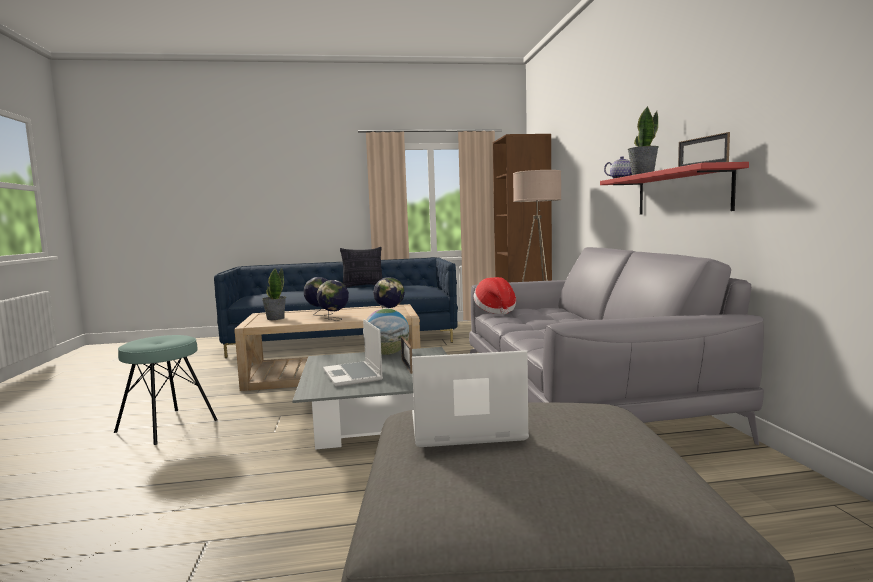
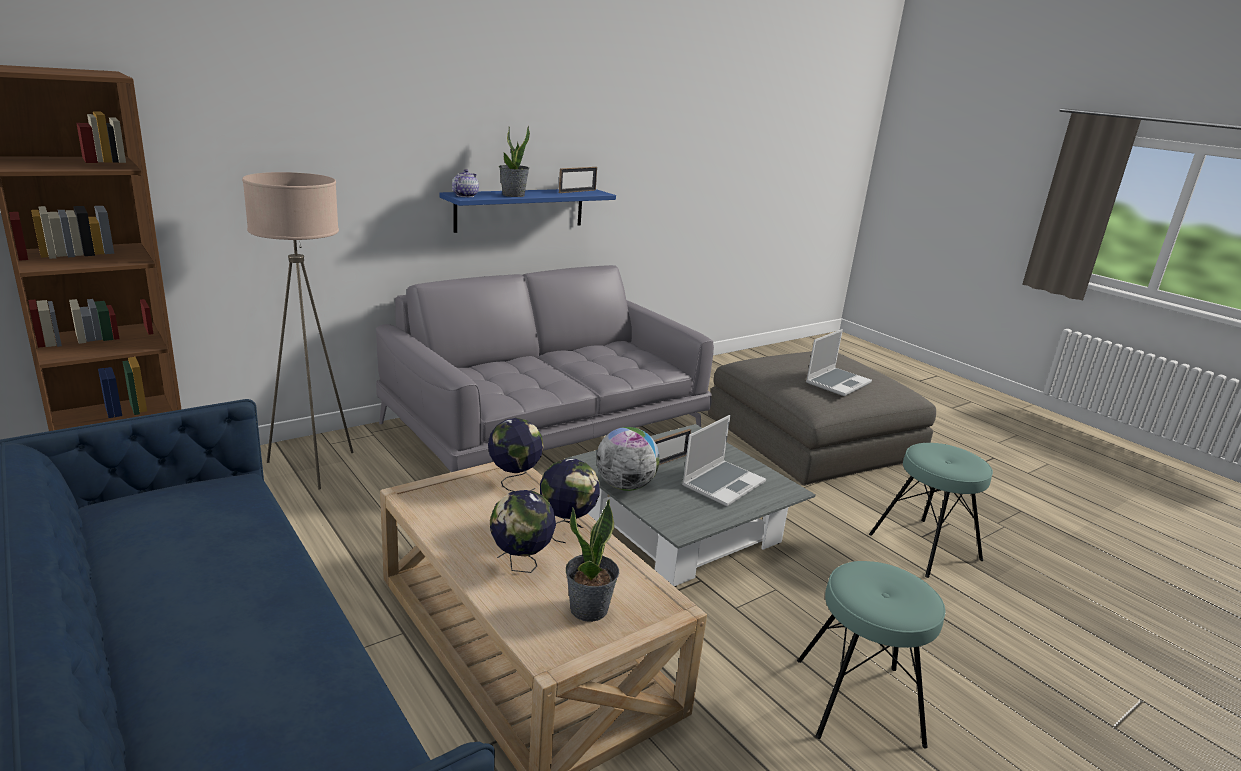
camera: 120 degrees left, 15 degrees up
pillow [340,247,383,287] -> none
laptop [412,350,529,447] -> laptop turned 105 degrees counterclockwise [806,329,872,396]
hat [474,277,516,314] -> none
red shelf [600,162,749,214] -> blue shelf [439,189,616,233]
none -> turquoise stool [869,443,993,578]

